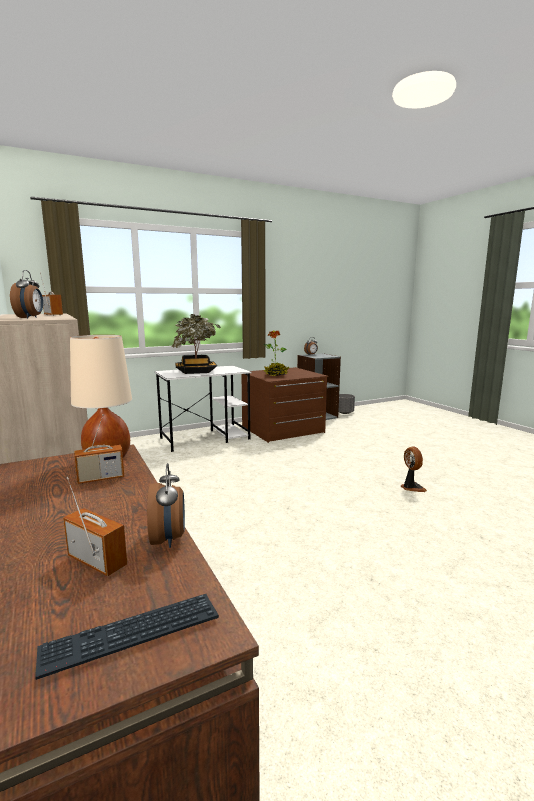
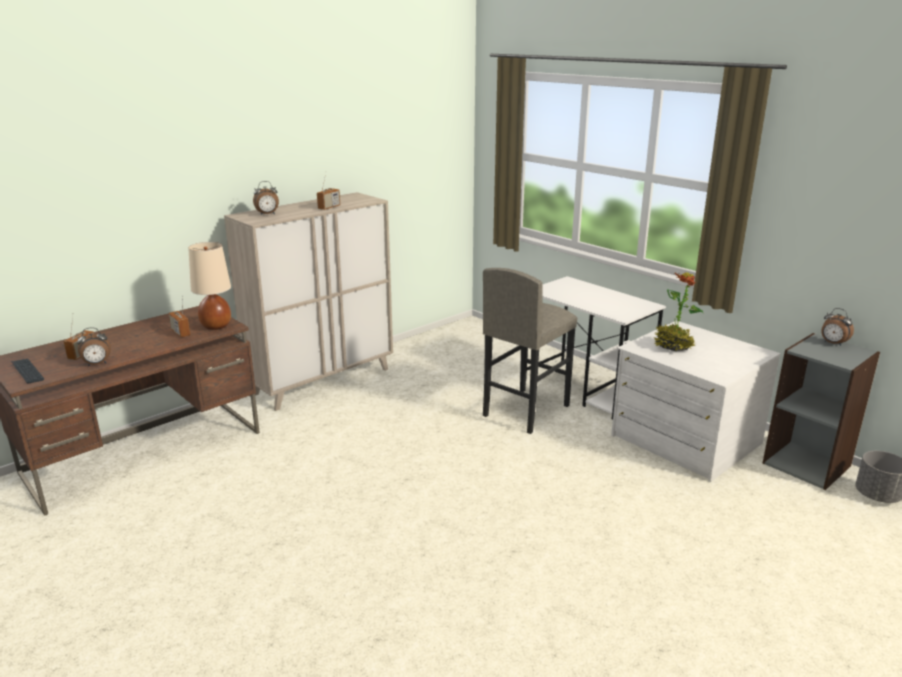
camera: 75 degrees right, 10 degrees up
potted plant [172,314,221,374] -> none
brown dresser [241,367,328,443] -> white dresser [611,321,781,482]
fan [401,447,427,492] -> none
none -> grey stool [483,268,577,434]

